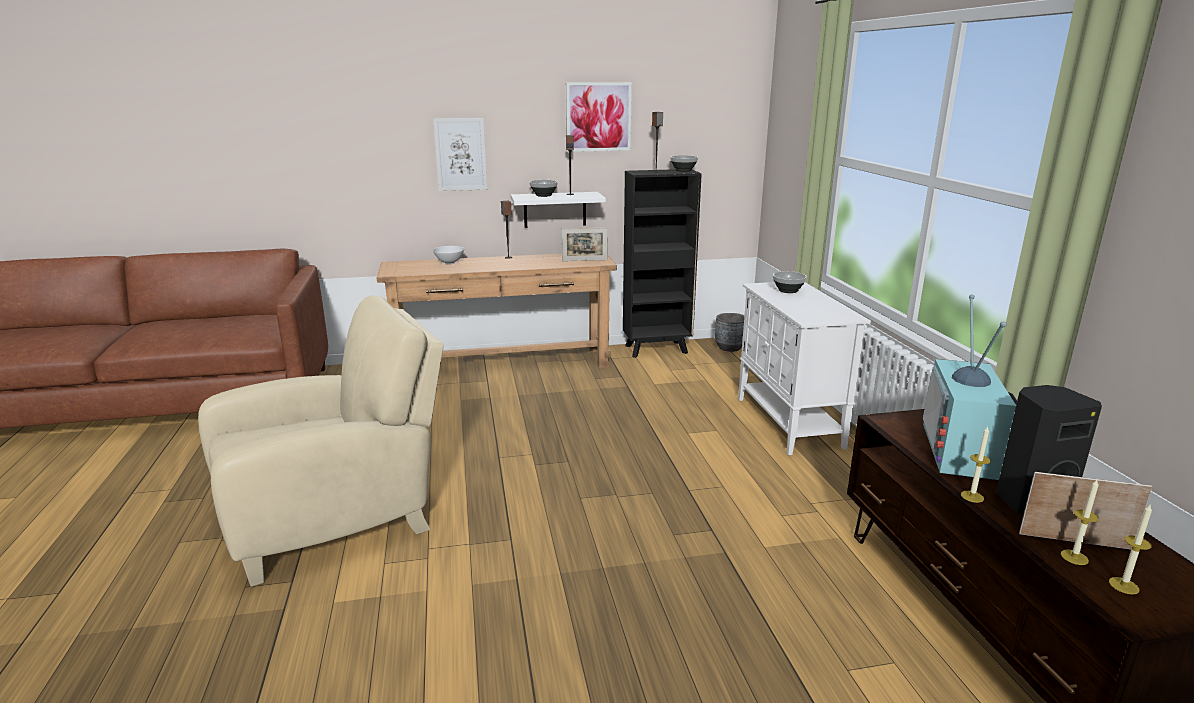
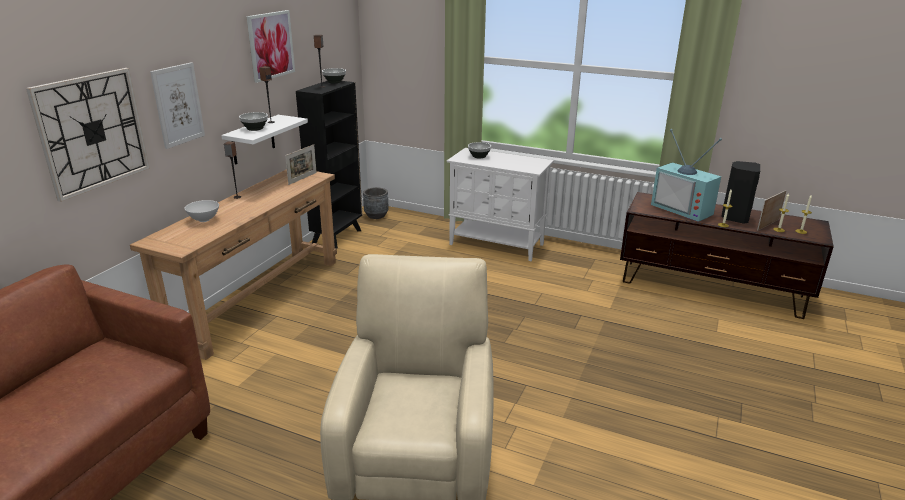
camera: 55 degrees left, 5 degrees up
none -> wall clock [26,68,150,202]

